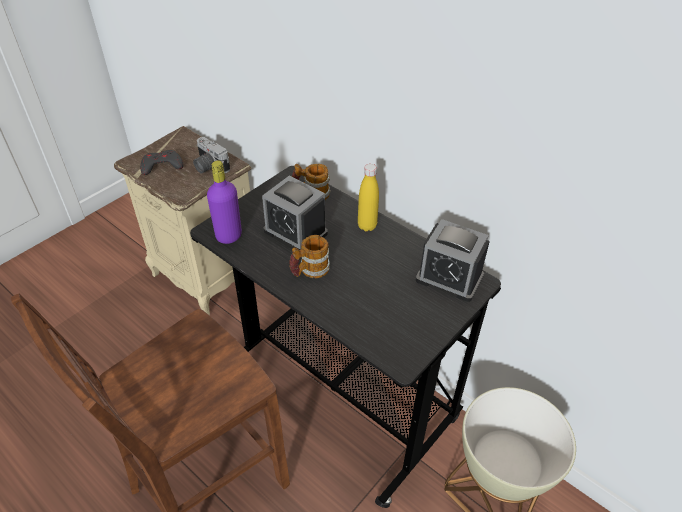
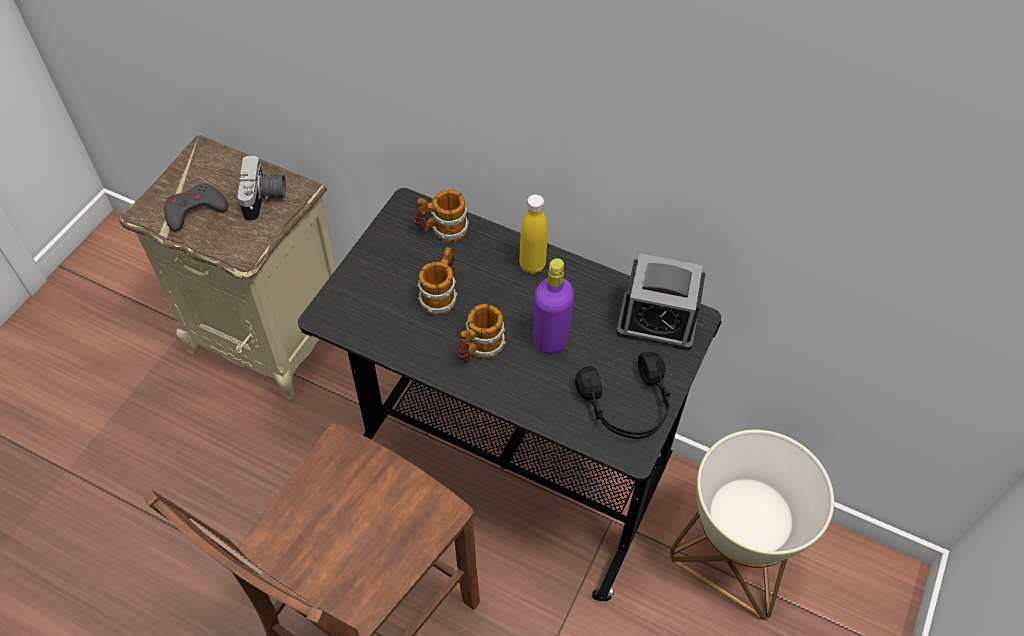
camera: 15 degrees left, 10 degrees up
camera [193,137,230,174] -> camera turned 120 degrees counterclockwise [237,156,286,222]
purple bottle [207,161,242,244] -> purple bottle moved to [533,258,574,354]
alarm clock [262,176,328,250] -> mug [417,247,458,315]
none -> black headphones [575,352,670,439]

